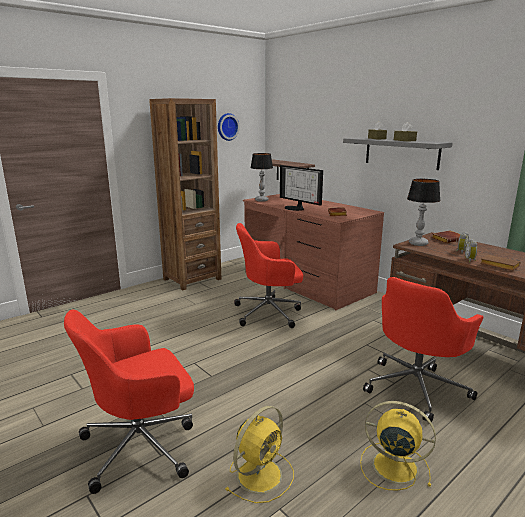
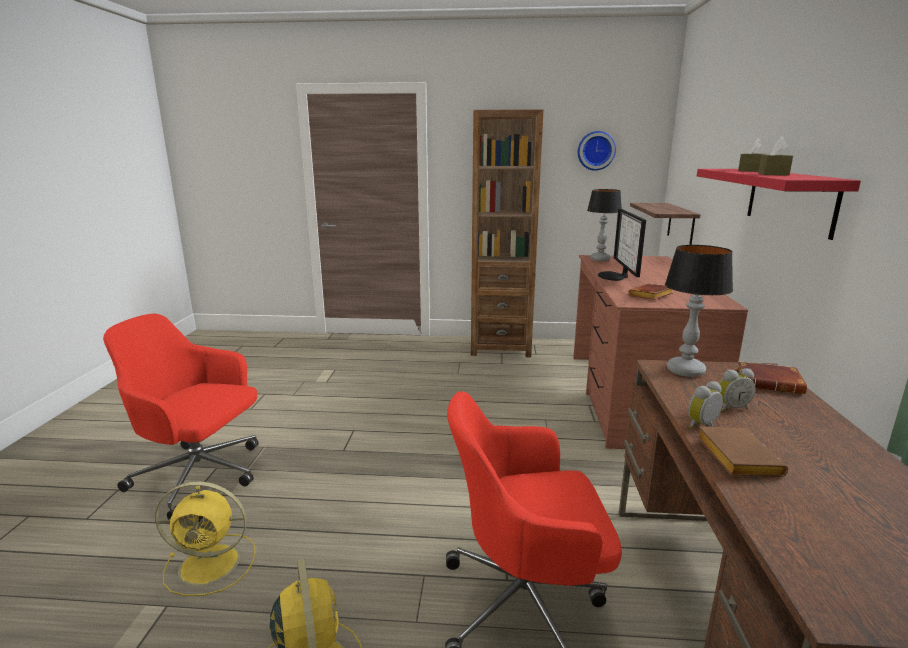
camera: 45 degrees right, 0 degrees up
red office chair [234,223,303,328] -> none
grey shelf [343,137,453,170] -> red shelf [697,169,861,240]

